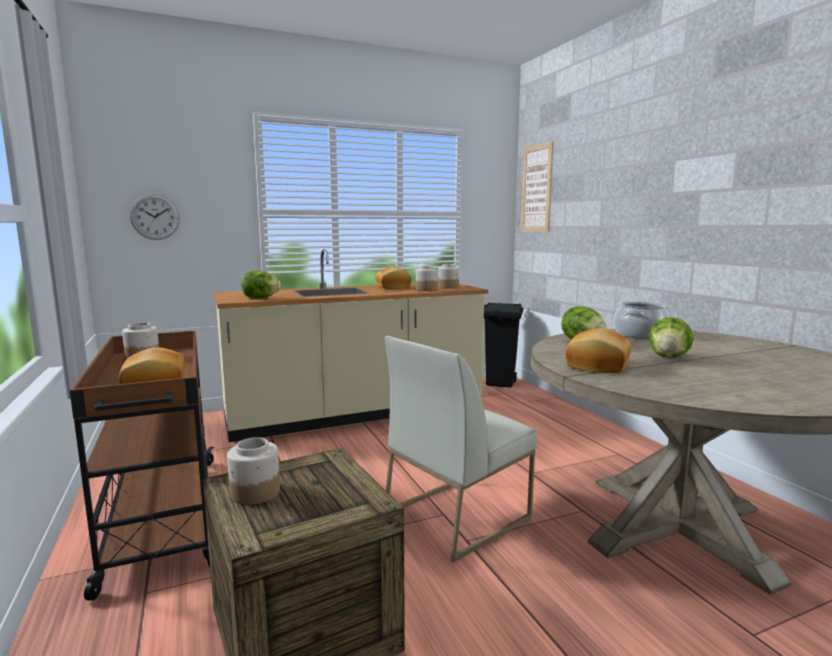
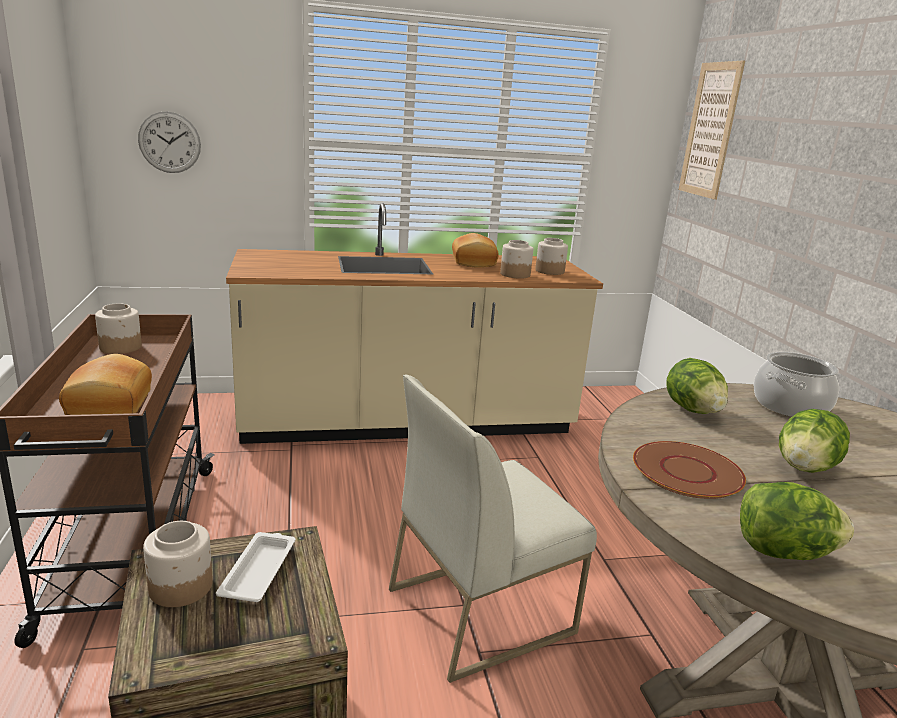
camera: 10 degrees right, 10 degrees up
lettuce [241,271,281,298] -> lettuce moved to [740,482,854,560]
black trash can [484,302,524,388] -> none
bread [565,328,631,373] -> brown plate [633,441,746,499]
none -> white tray [216,532,295,602]

